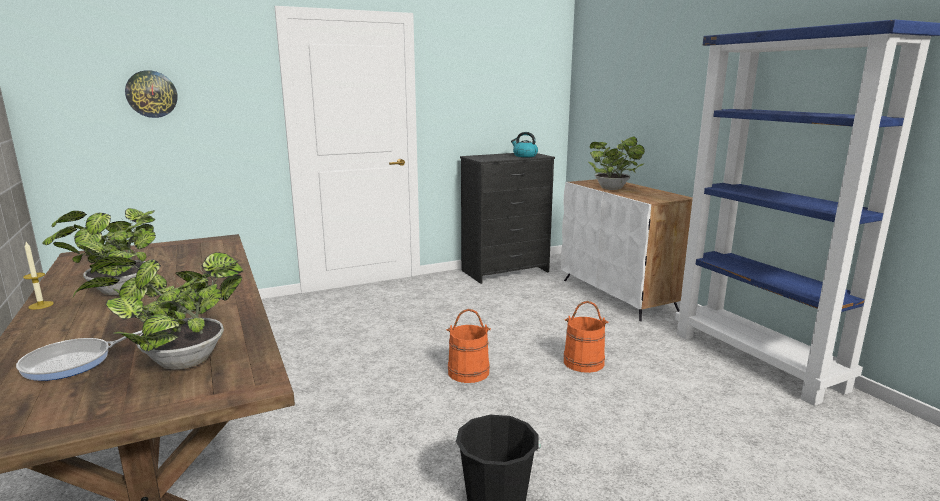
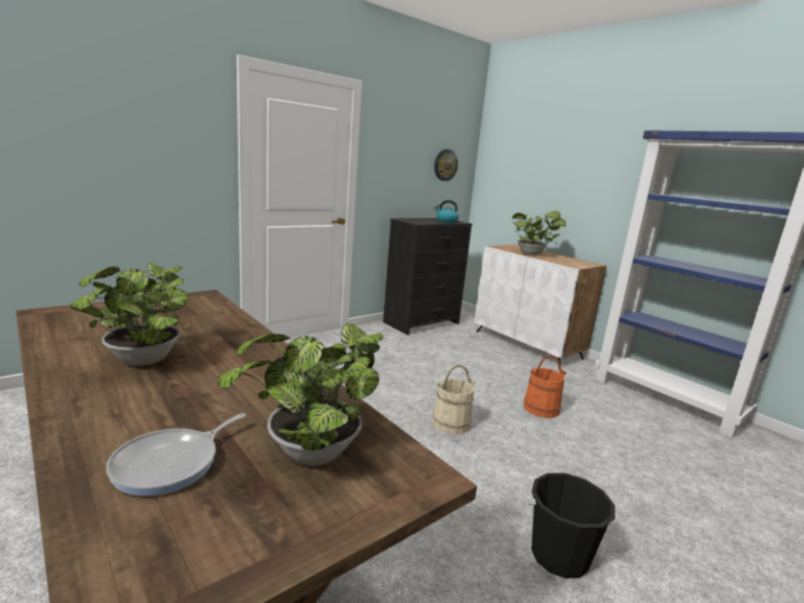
camera: 15 degrees left, 0 degrees up
candle [23,242,54,310] -> none
wall clock [125,70,178,118] -> wall clock moved to [434,149,458,181]
orange bucket [446,309,491,383] -> beige bucket [432,365,476,434]

